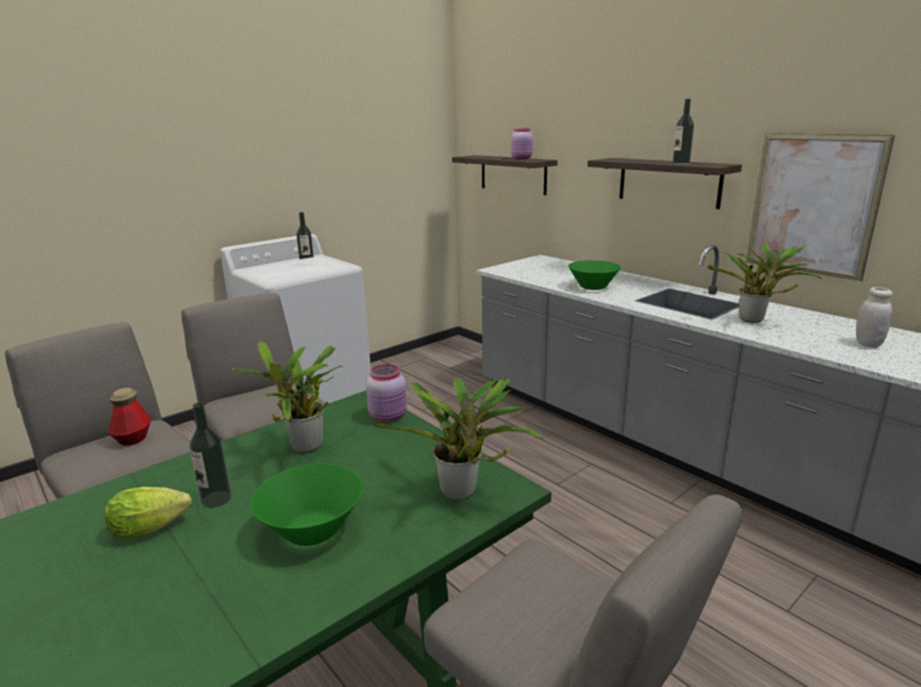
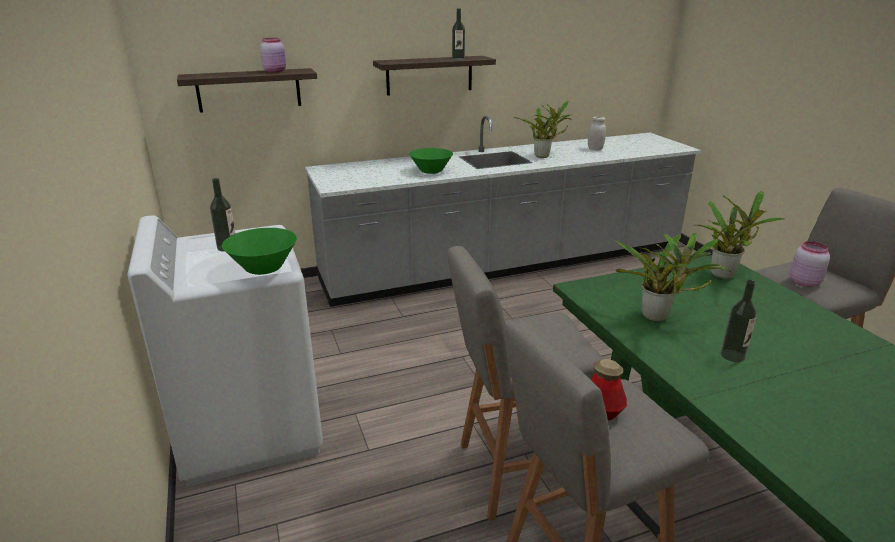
camera: 70 degrees left, 5 degrees up
lettuce [104,487,192,539] -> none
green bowl [251,464,363,546] -> green bowl moved to [222,228,297,275]
pink jar [366,364,407,423] -> pink jar moved to [790,241,830,287]
picture [746,133,895,281] -> none

